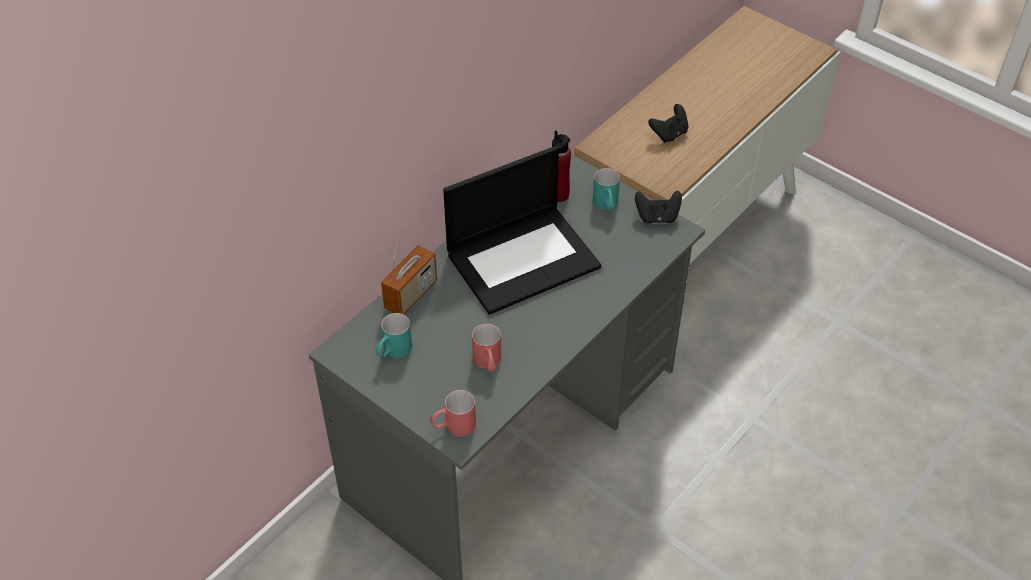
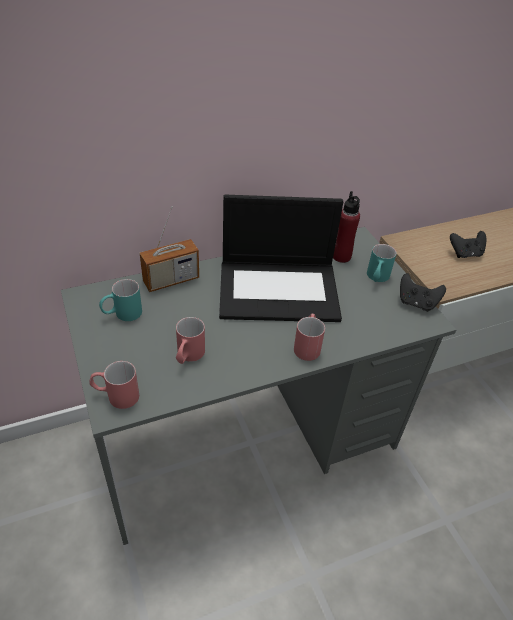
camera: 25 degrees right, 5 degrees down
none -> red mug [294,314,325,361]

